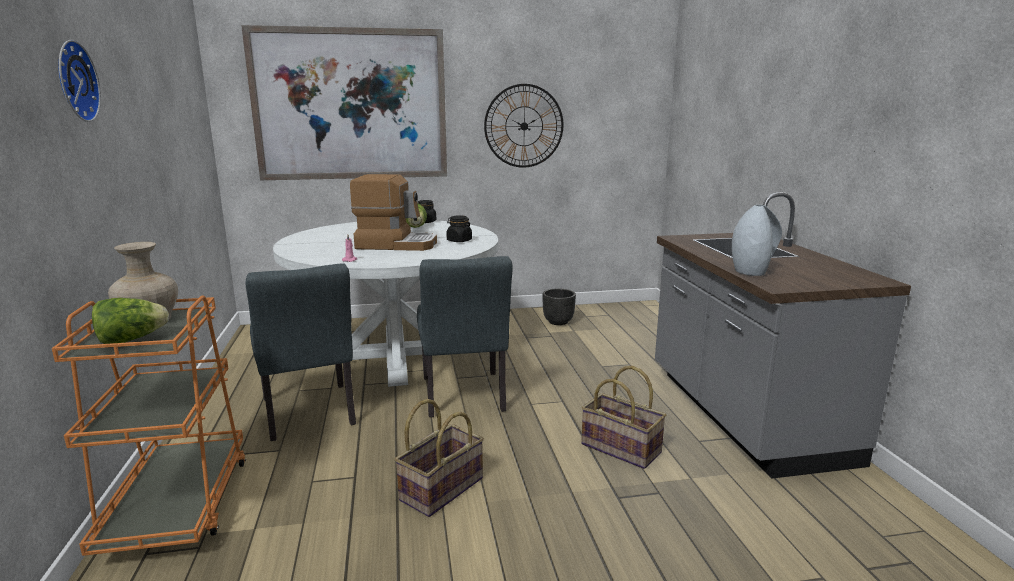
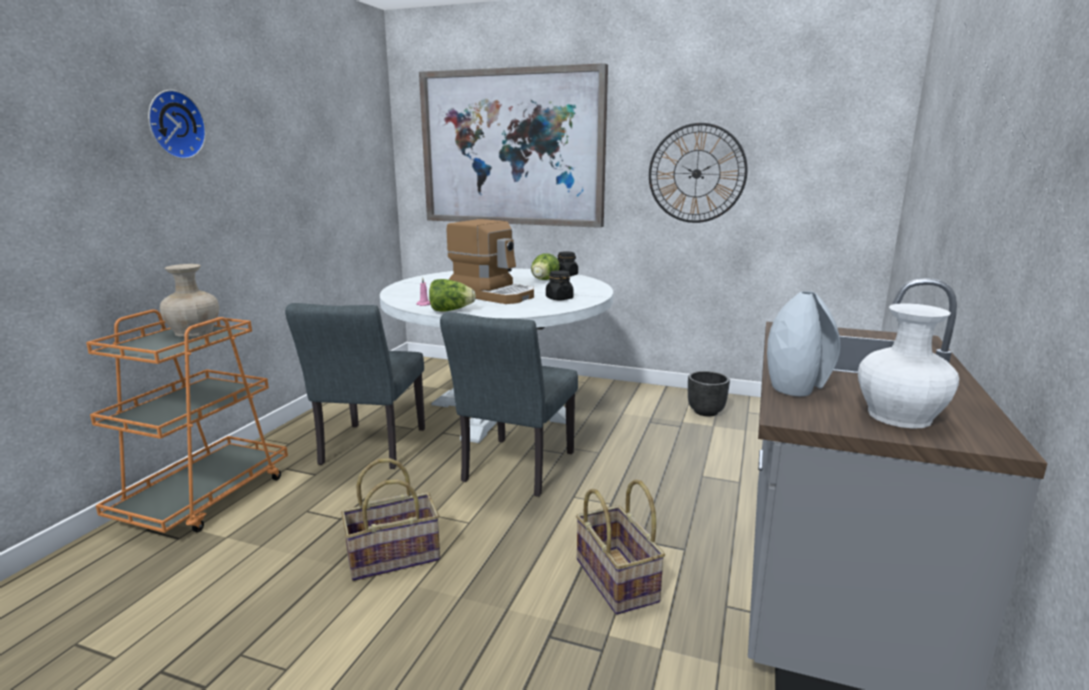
camera: 30 degrees right, 0 degrees up
lettuce [92,298,169,344] -> lettuce moved to [429,279,476,312]
none -> white vase [858,303,959,429]

